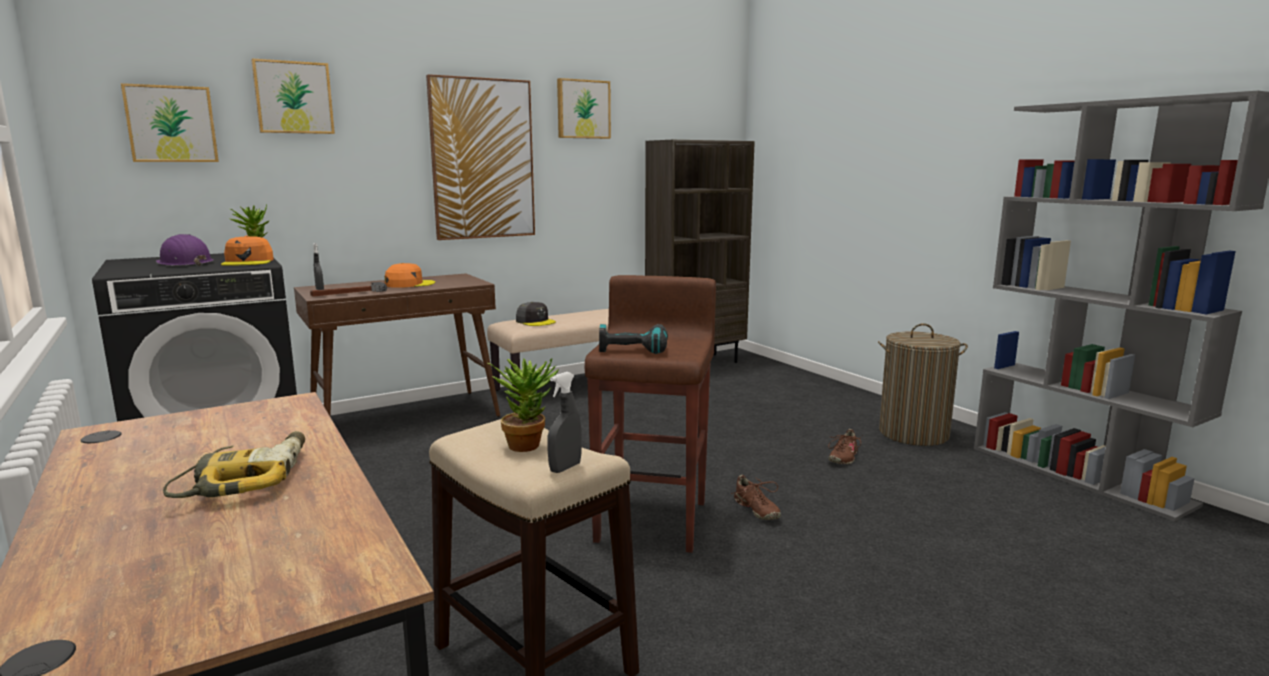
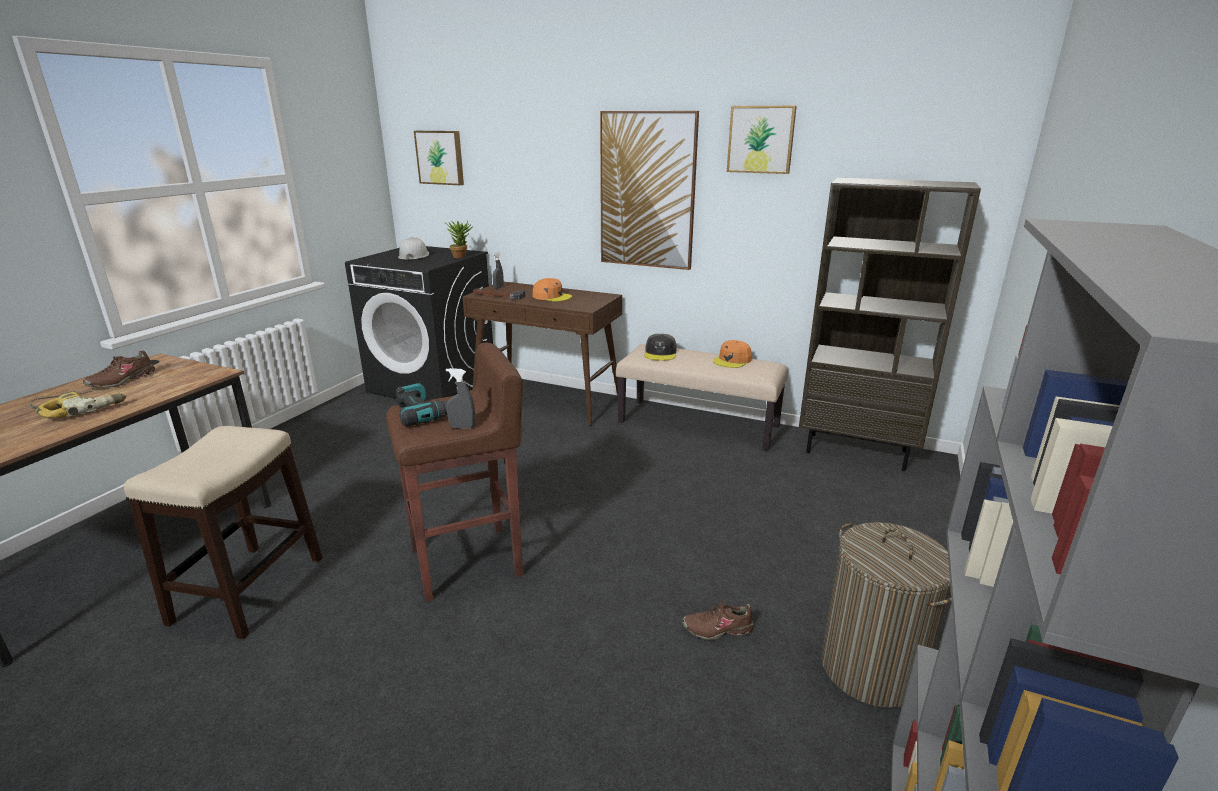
camera: 55 degrees right, 10 degrees up
purple hard hat [156,234,214,266] -> white hard hat [398,237,429,261]
orange cap [221,236,274,266] -> orange cap moved to [713,340,752,368]
picture [251,58,335,134] -> none
potted plant [487,358,559,452] -> none
grey spray bottle [547,372,582,473] -> grey spray bottle moved to [446,368,475,429]
brown shoe [731,475,781,520] -> brown shoe moved to [83,350,155,387]

